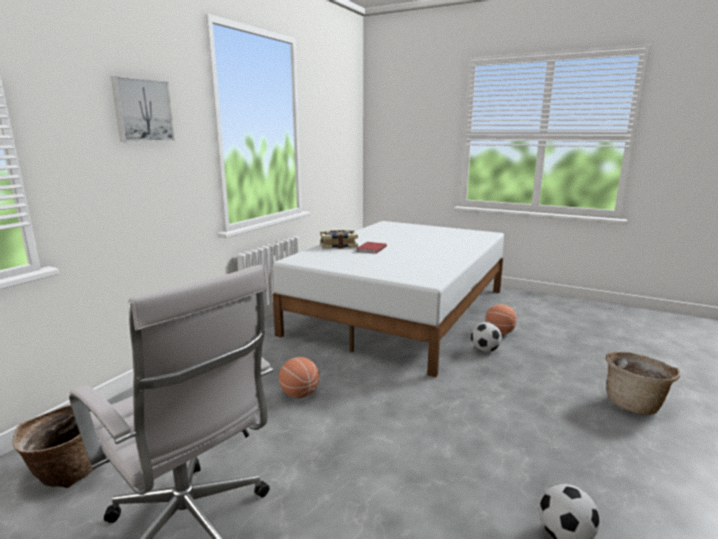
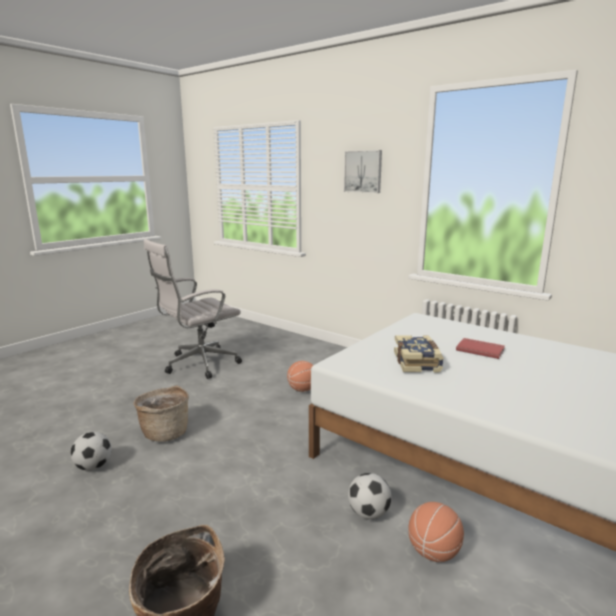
camera: 100 degrees right, 0 degrees up
basket [12,405,96,488] -> basket moved to [133,386,189,442]
book [320,230,358,249] -> book moved to [394,335,444,372]

